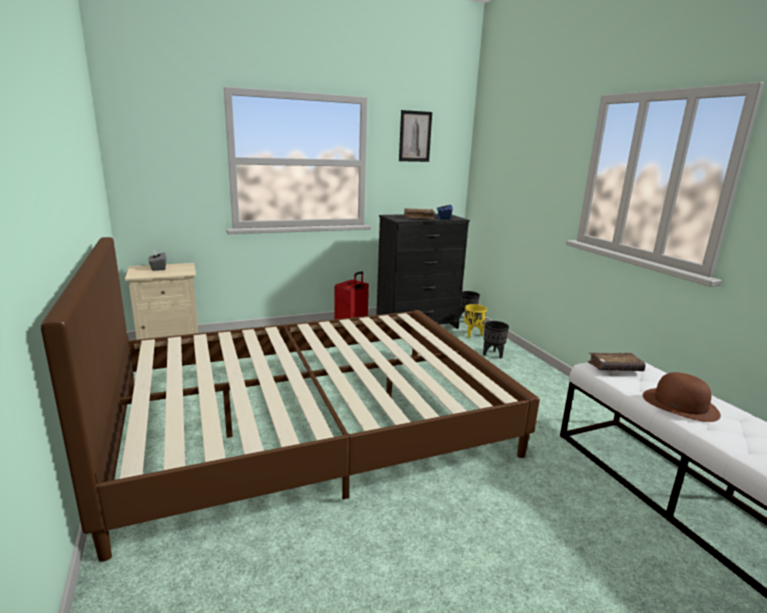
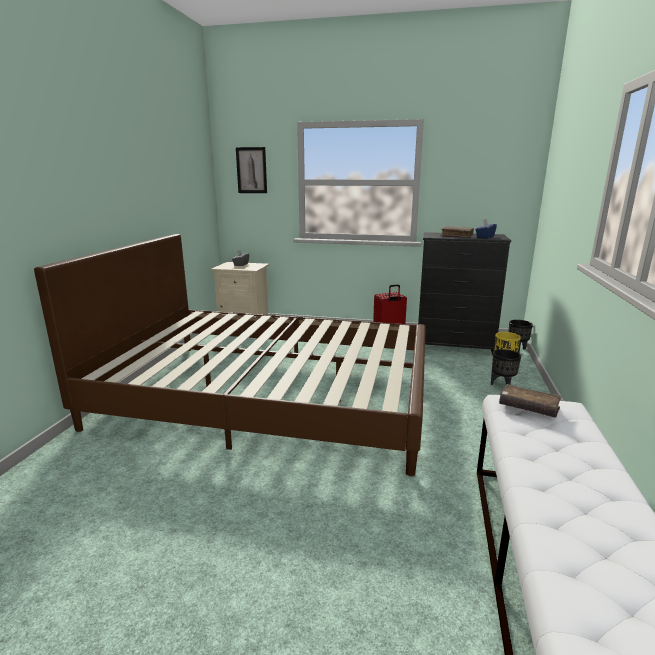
camera: 35 degrees right, 0 degrees up
picture [399,110,432,162] -> picture moved to [236,147,267,193]
brown hat [643,372,721,422] -> none

